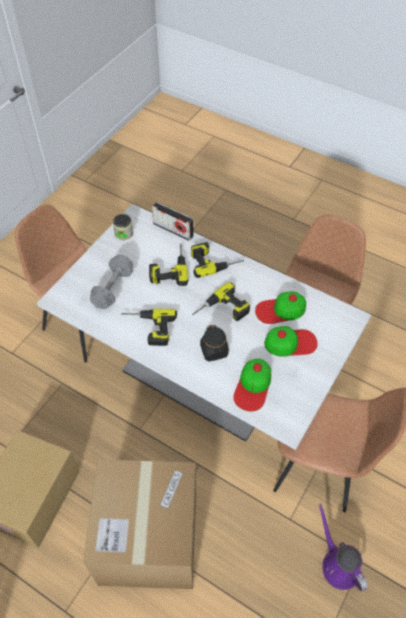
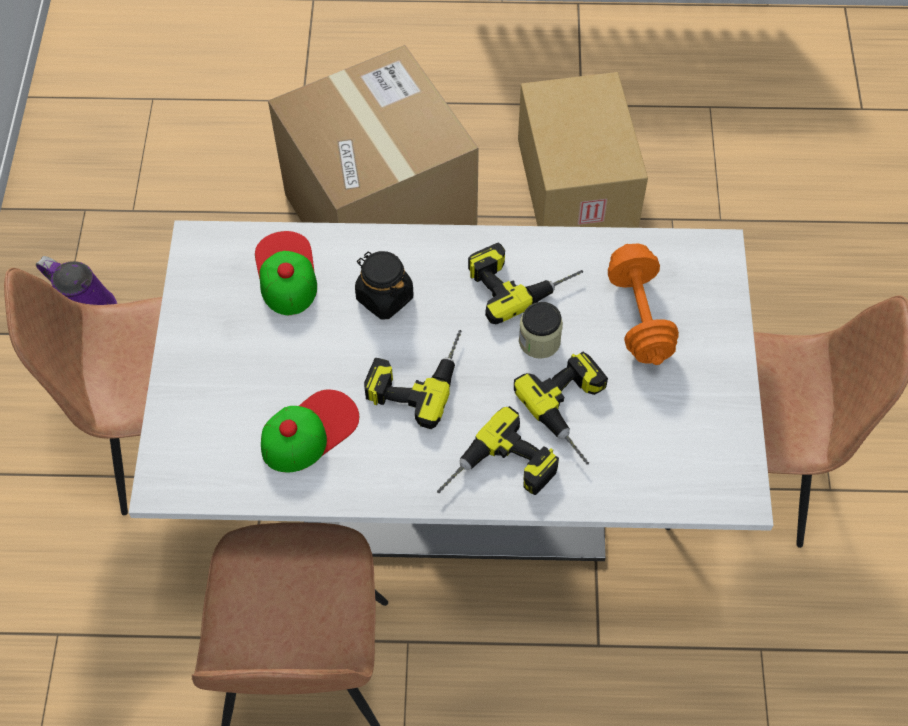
camera: 150 degrees right, 5 degrees up
grey dumbbell [90,254,133,309] -> orange dumbbell [608,244,679,365]
jar [113,214,133,240] -> jar moved to [519,302,563,359]
radio [152,202,194,241] -> none
cap [264,326,318,357] -> none

